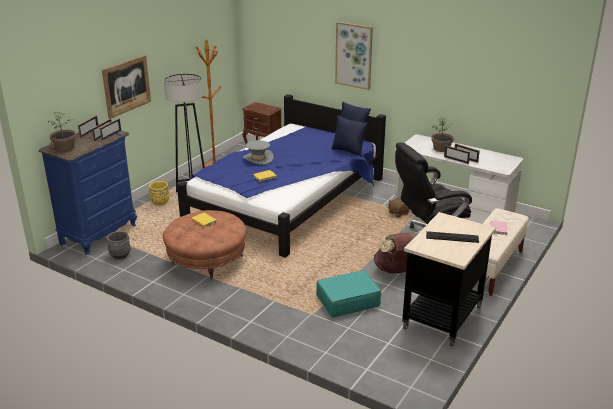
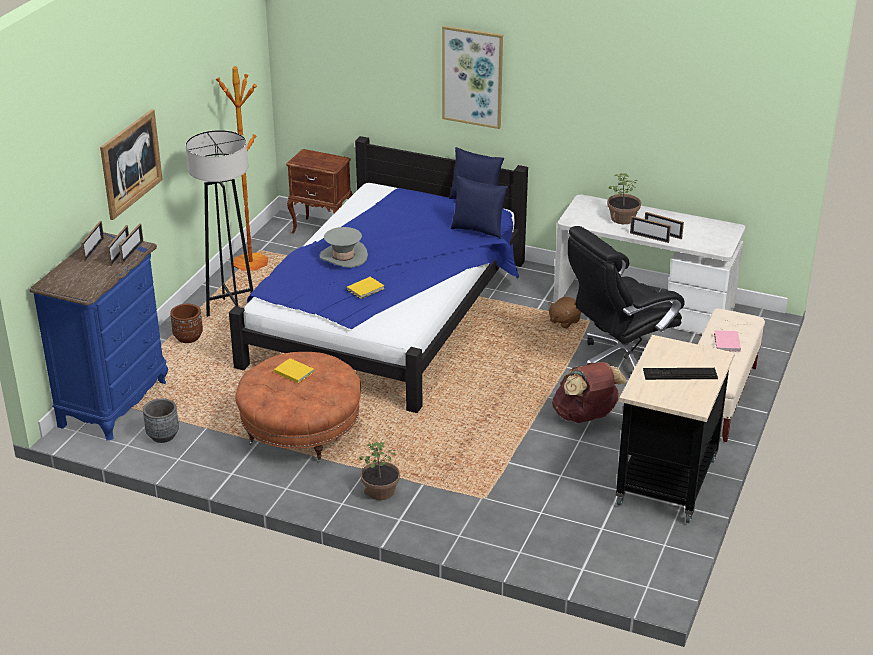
camera: 10 degrees left, 5 degrees up
potted plant [48,112,77,151] -> potted plant moved to [360,442,400,500]
yellow planter [149,181,169,205] -> brown planter [170,304,203,343]
turquoise suitcase [316,270,381,317] -> none

